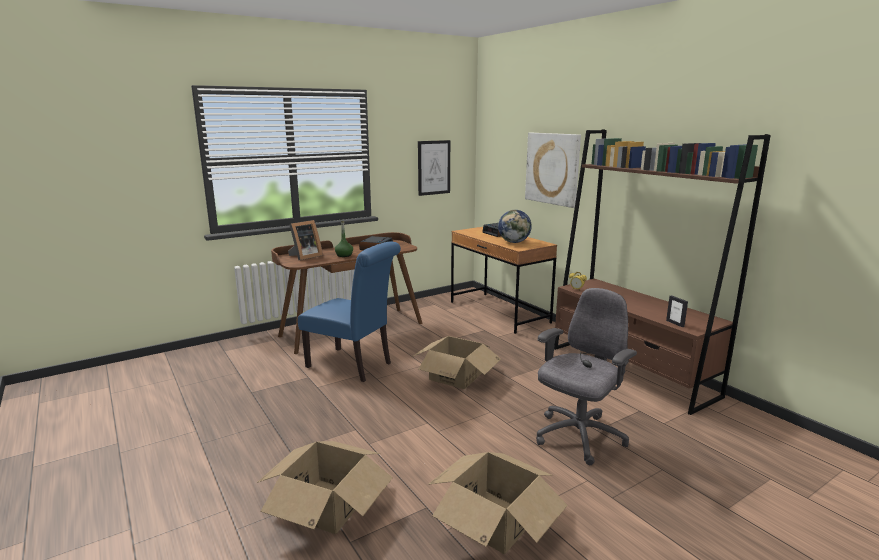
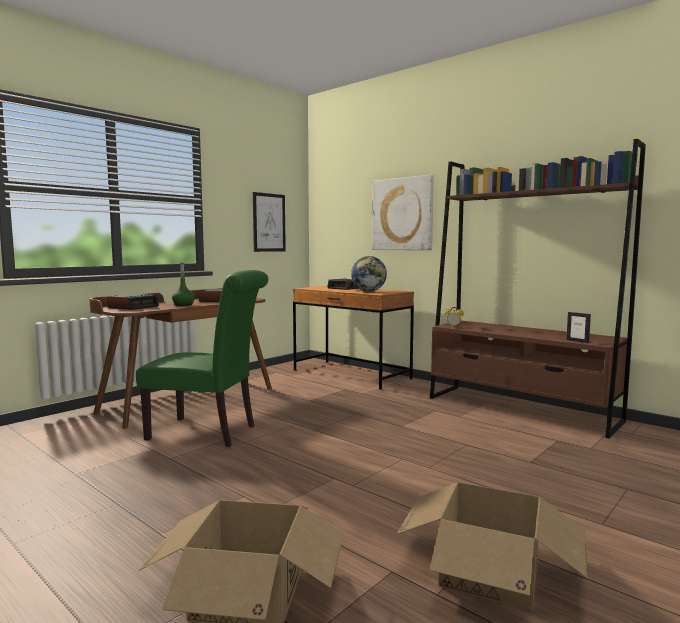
camera: 15 degrees left, 10 degrees down
picture frame [288,220,323,260] -> alarm clock [107,294,159,310]
blue chair [298,242,401,382] -> green chair [136,270,268,447]
cardboard box [412,336,501,389] -> none
grey office chair [536,288,637,465] -> none

